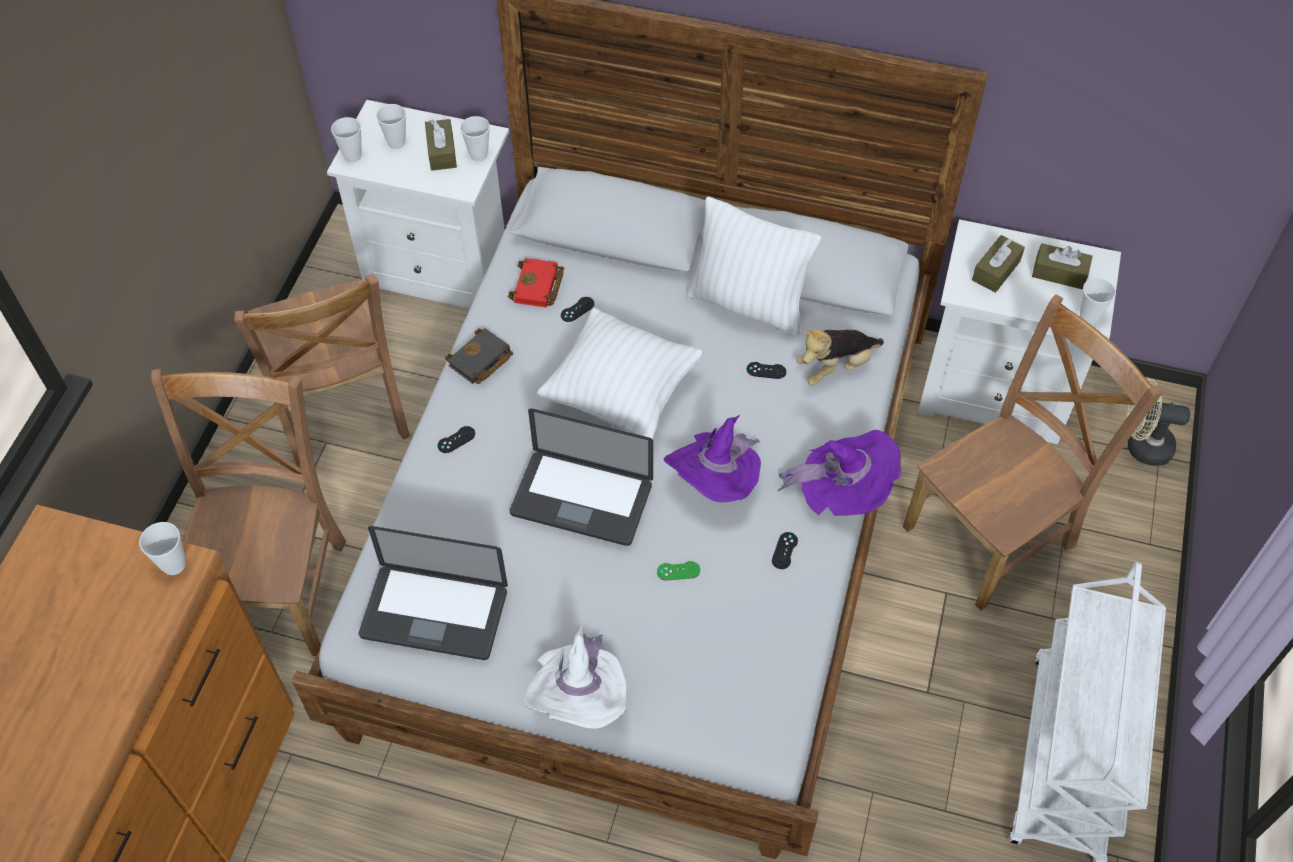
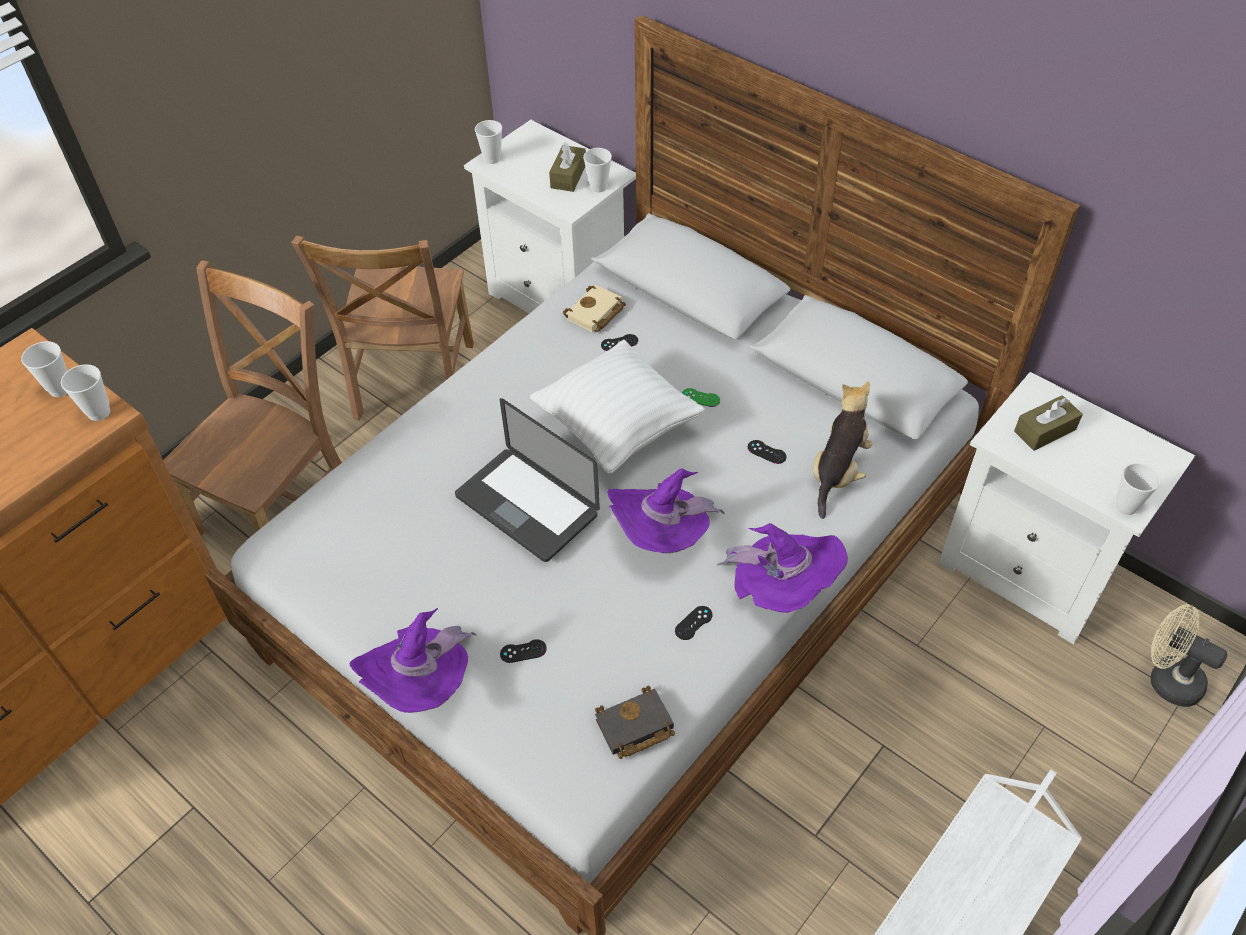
camera: 25 degrees right, 5 degrees down
laptop [359,526,508,660] -> none
cup [376,104,406,149] -> cup moved to [21,341,67,397]
black game controller [438,426,475,453] -> black game controller moved to [500,639,547,663]
black book [445,328,513,384] -> black book moved to [595,686,675,759]
red book [508,258,564,308] -> beige book [563,285,626,332]
white hat [523,626,627,729] -> purple hat [350,608,477,713]
green game controller [657,561,700,581] -> green game controller moved to [682,388,720,407]
white pillow [687,197,821,337] -> none
plush toy [797,329,884,386] -> plush toy turned 120 degrees clockwise [813,381,872,519]
brown chair [903,294,1164,611] -> none
brown tissue box [1032,243,1093,289] -> none

